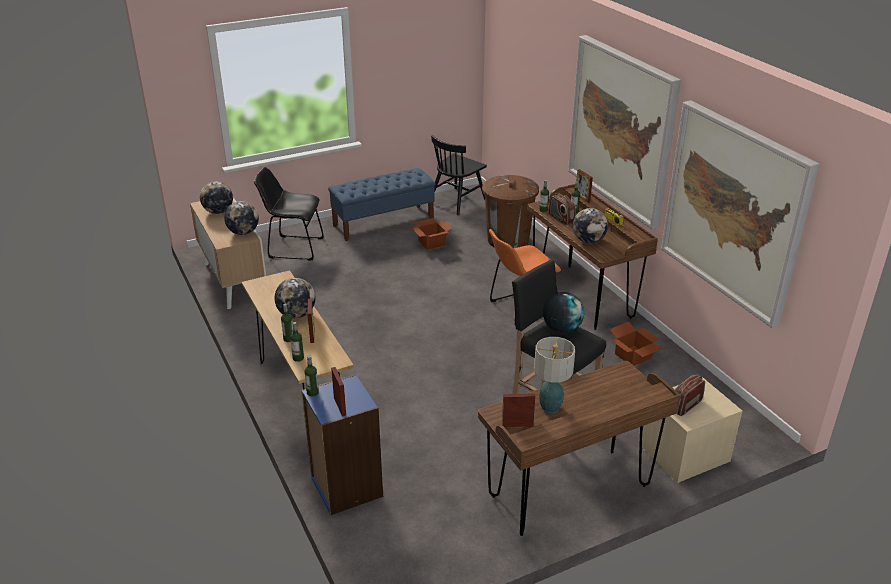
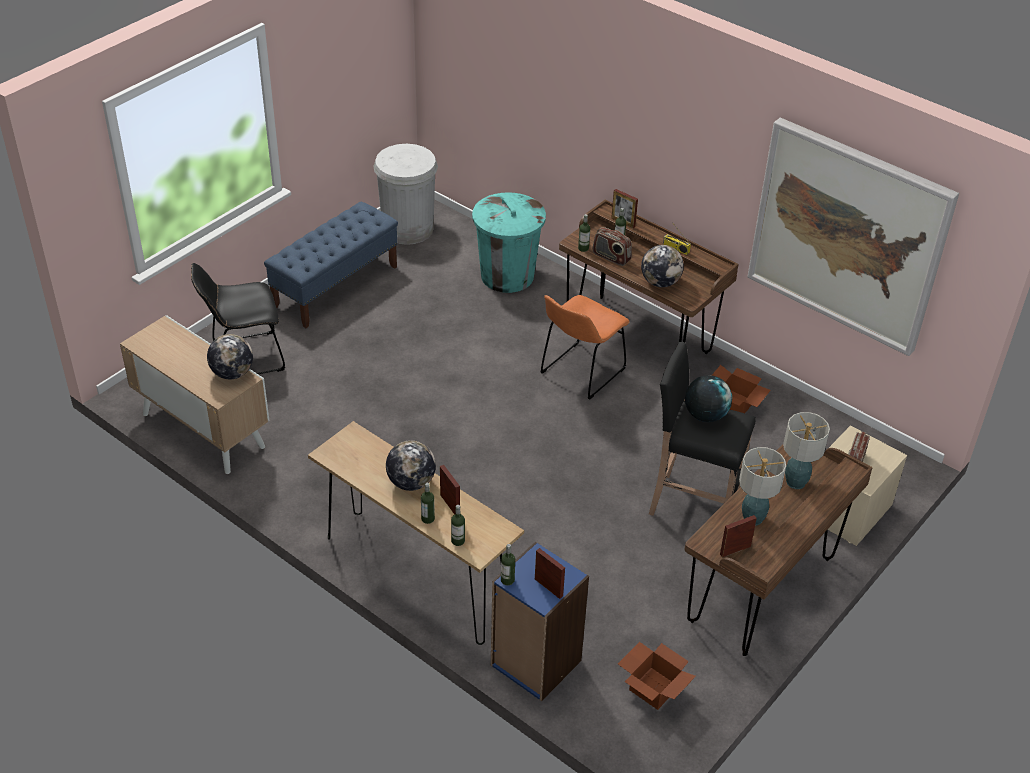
camera: 25 degrees left, 10 degrees up
globe [200,181,233,214] -> none
cardboard box [412,218,452,250] -> cardboard box moved to [618,642,696,710]
black chair [431,135,487,215] -> white trash can [373,144,438,245]
brown trash can [482,175,539,248] -> turquoise trash can [472,192,546,293]
picture [568,35,681,229] -> none
none -> table lamp [783,412,830,489]

